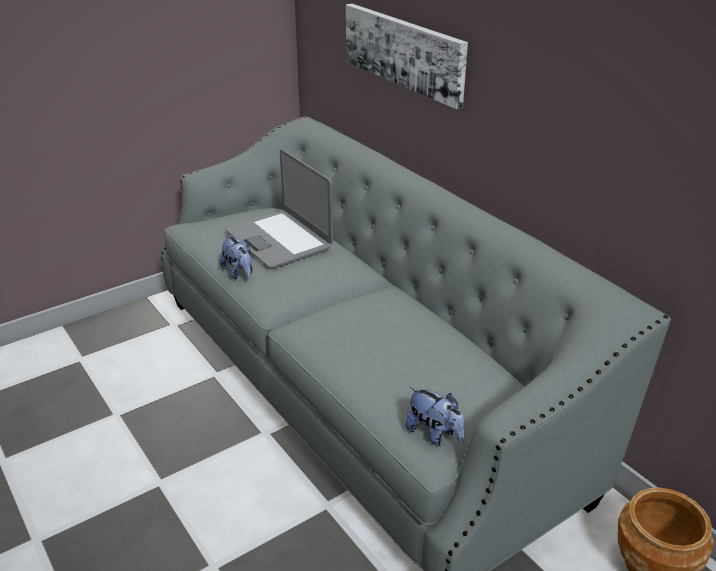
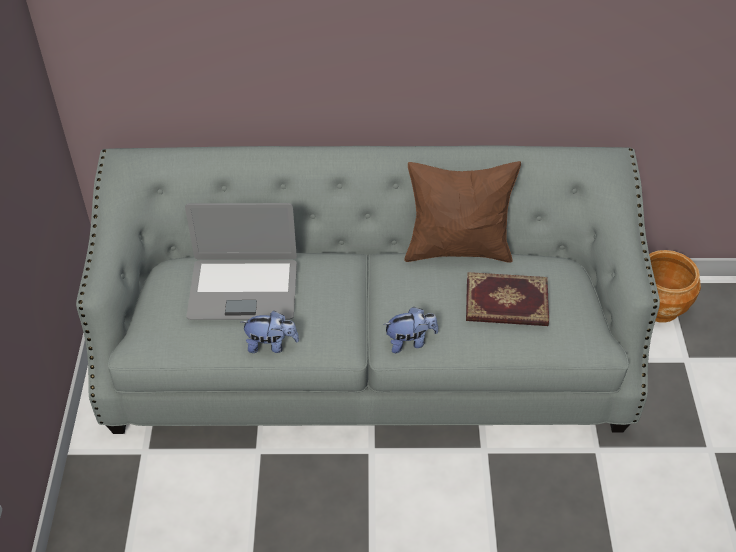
camera: 55 degrees left, 15 degrees up
picture [346,4,468,109] -> none
plush toy [405,387,465,446] -> plush toy moved to [383,307,438,353]
none -> brown pillow [405,161,521,263]
none -> book [466,272,549,326]

